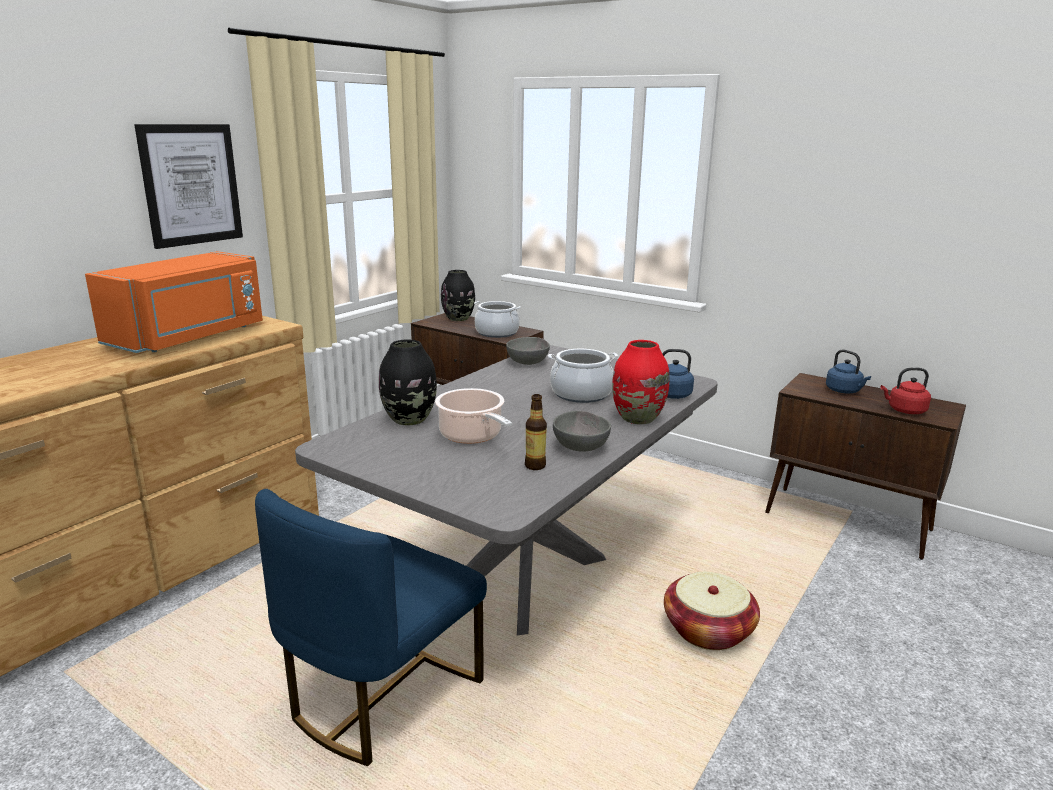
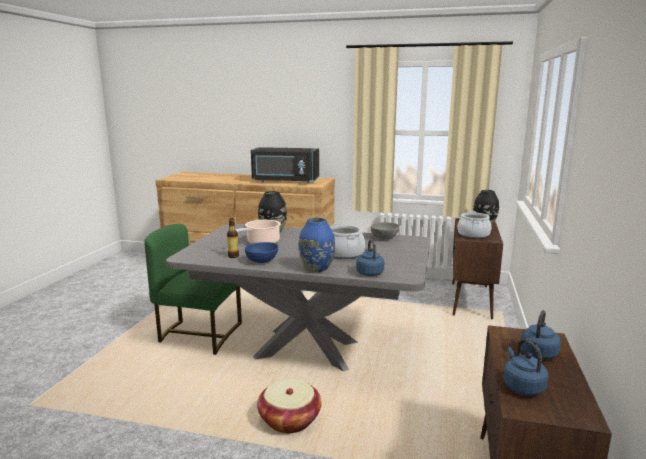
camera: 70 degrees right, 5 degrees down
orange microwave [85,251,263,353] -> black microwave [251,147,319,183]
picture [134,124,243,249] -> none
blue chair [255,489,487,766] -> green chair [144,224,242,355]
grey bowl [553,411,611,452] -> blue bowl [245,242,278,263]
red vase [612,340,670,425] -> blue vase [299,218,335,272]
red kettle [881,368,931,414] -> blue kettle [503,339,549,396]

